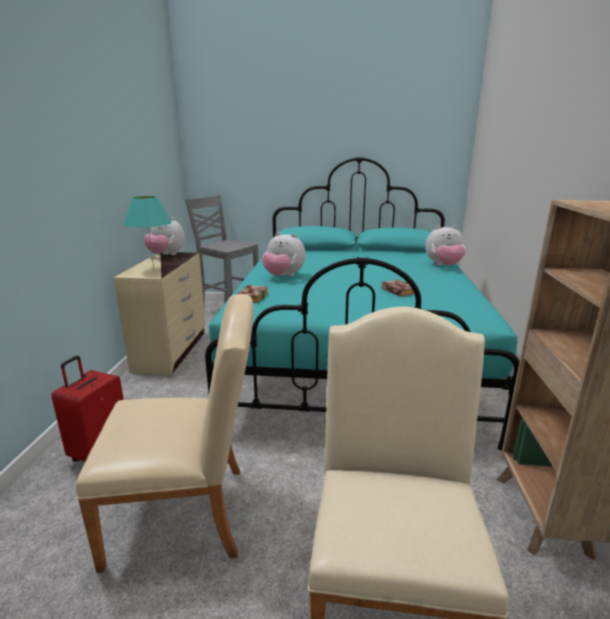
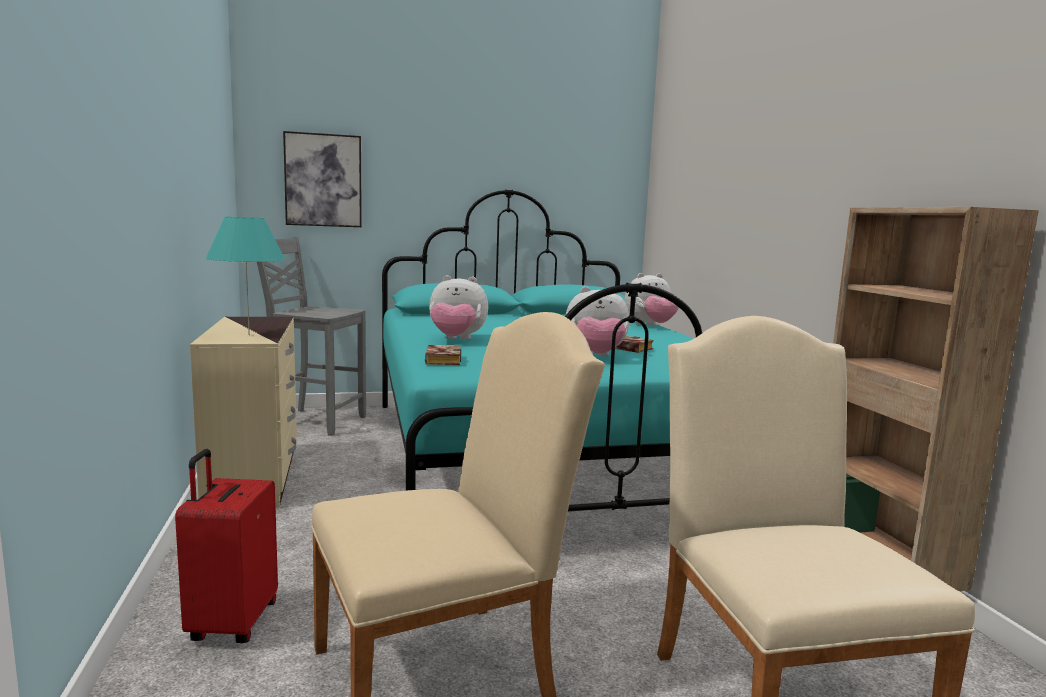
camera: 20 degrees left, 10 degrees down
plush toy [144,217,185,255] -> plush toy moved to [565,286,630,356]
none -> picture [283,131,362,227]

